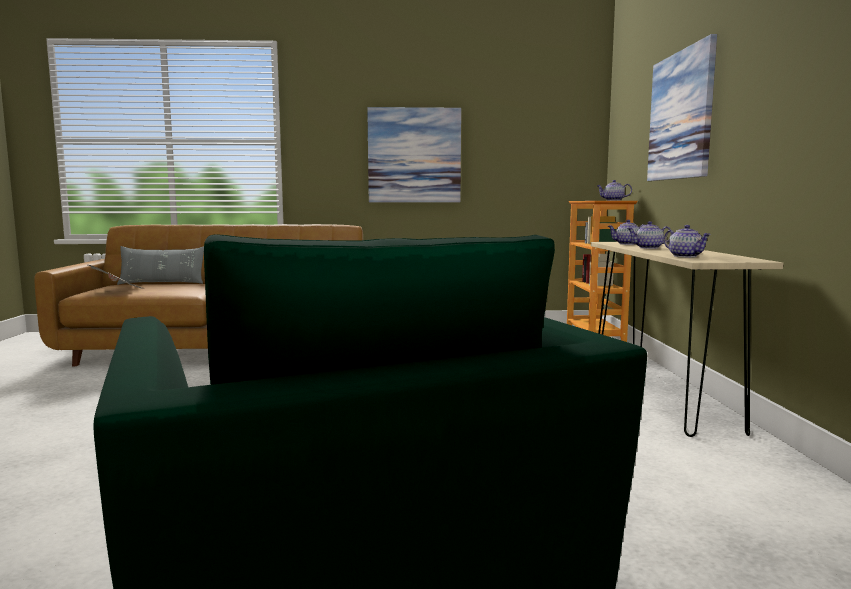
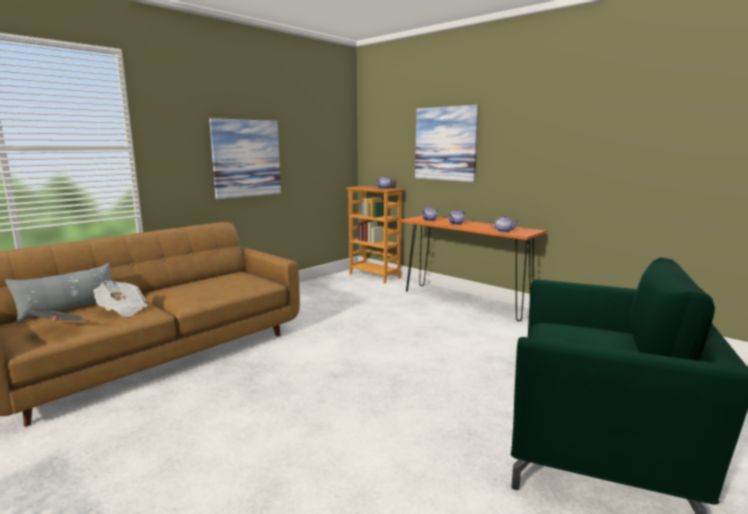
camera: 45 degrees left, 5 degrees up
beige console table [591,242,783,437] -> orange console table [401,216,547,321]
none -> newspaper [93,281,148,317]

